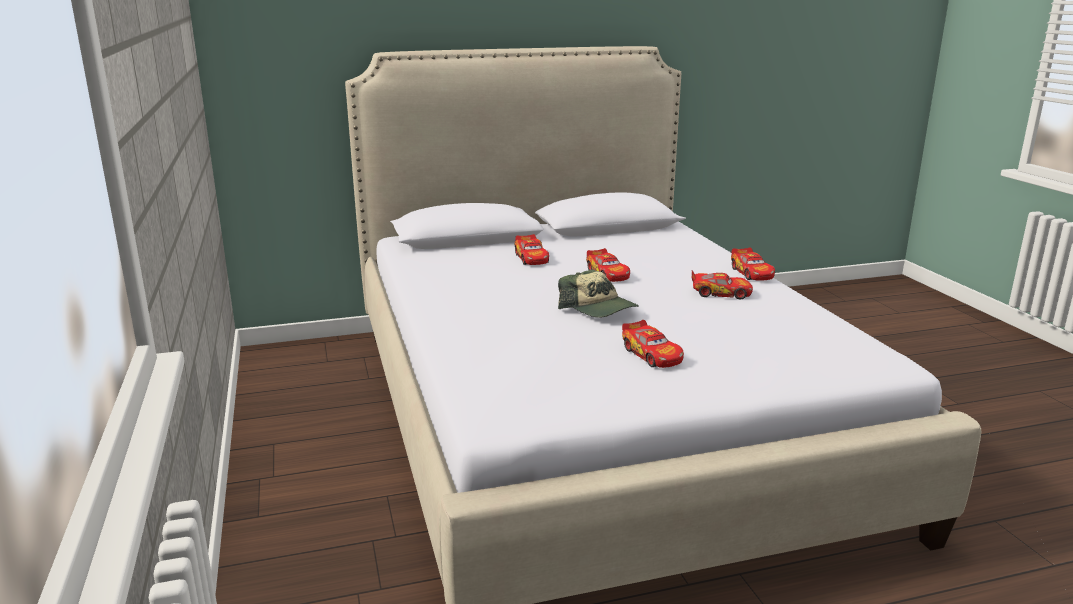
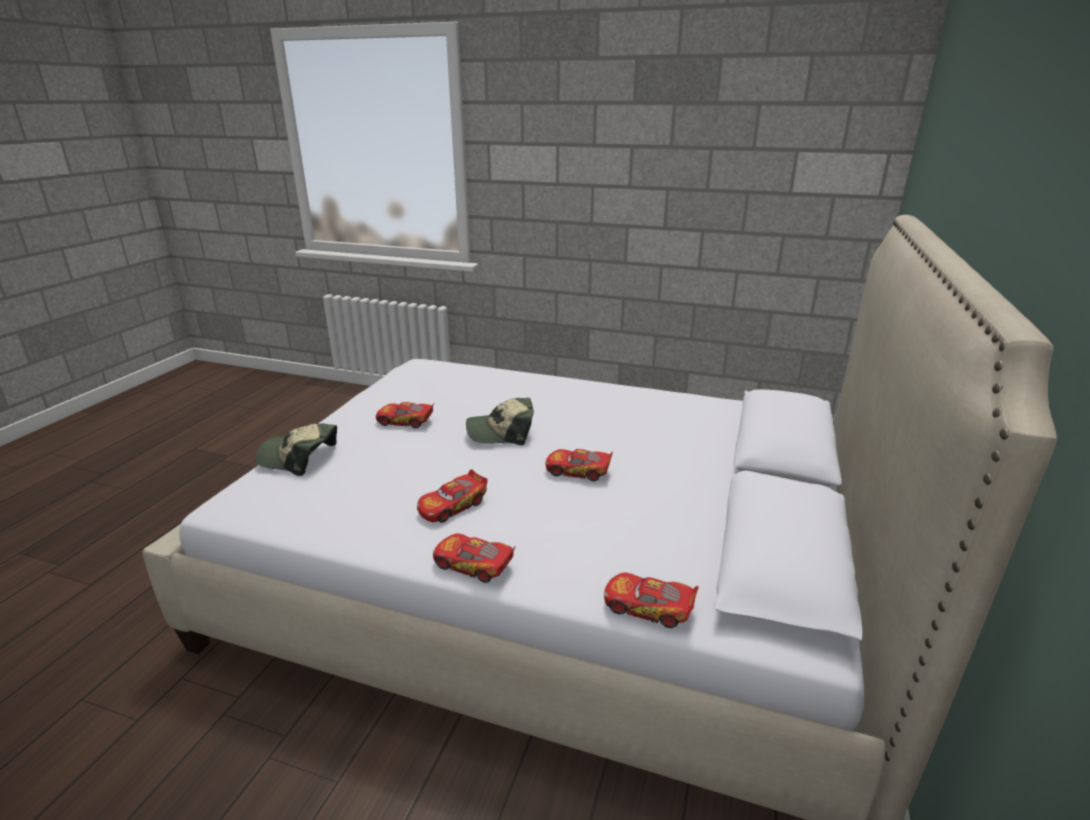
camera: 125 degrees right, 5 degrees up
toy car [514,234,549,265] -> toy car moved to [604,573,699,628]
none -> cap [255,423,337,476]

